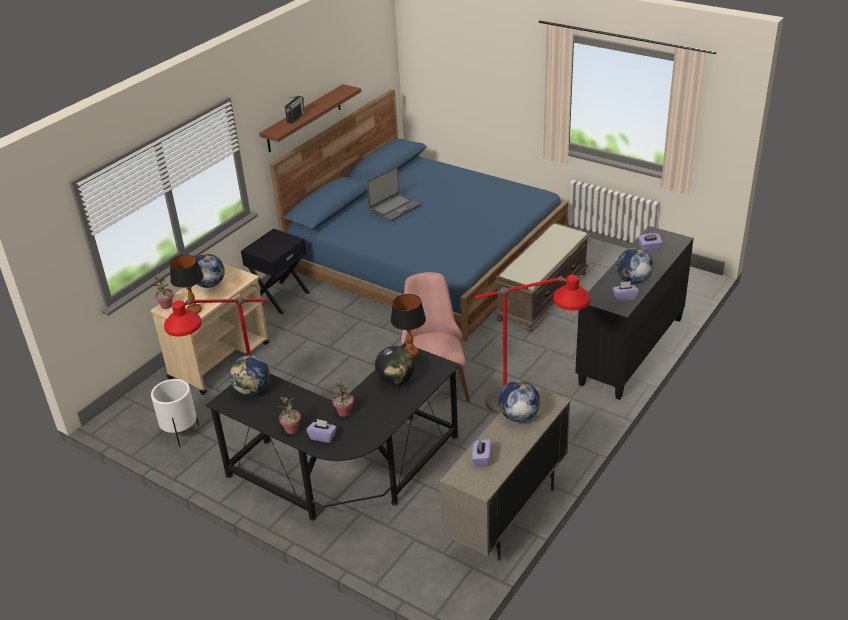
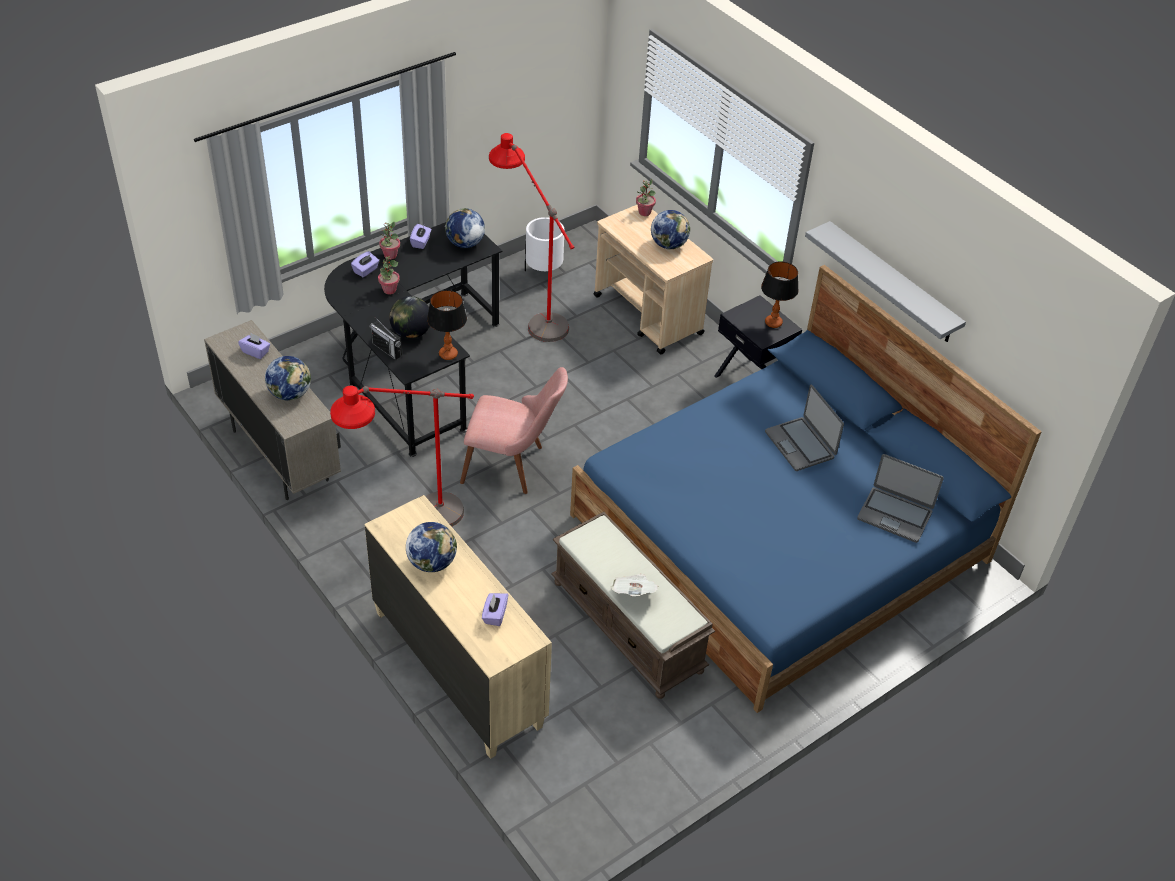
camera: 105 degrees right, 10 degrees up
table lamp [170,255,204,313] -> table lamp moved to [761,261,798,328]
brown shelf [259,84,361,152] -> grey shelf [805,221,966,342]
radio [285,96,305,124] -> radio moved to [369,317,402,360]
black dresser [575,226,694,400] -> beige dresser [364,495,552,759]
purple tissue box [612,281,639,302] -> purple tissue box moved to [410,224,431,249]
none -> newspaper [611,574,659,596]
none -> laptop [857,454,944,543]

